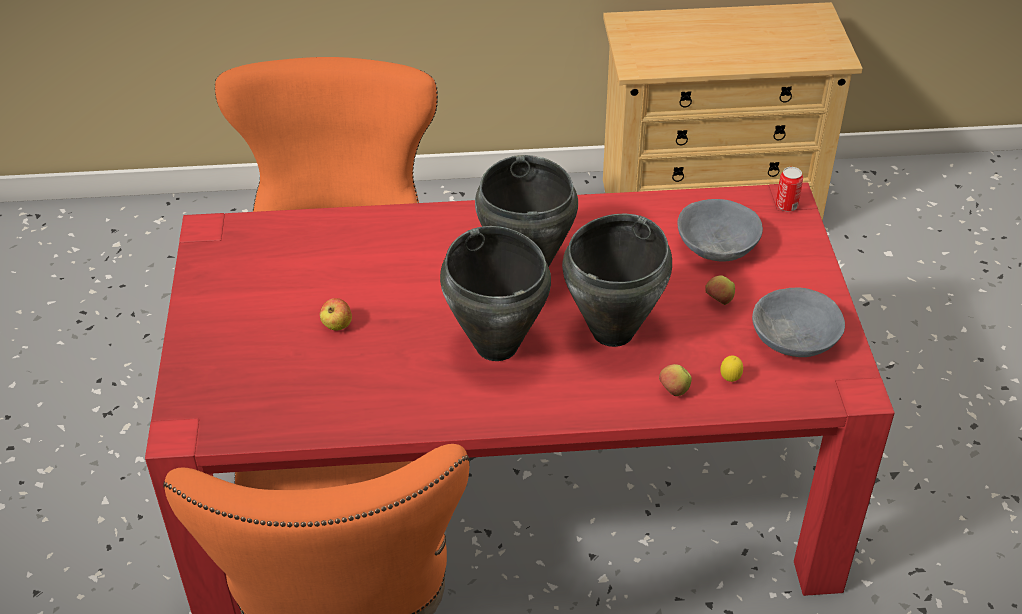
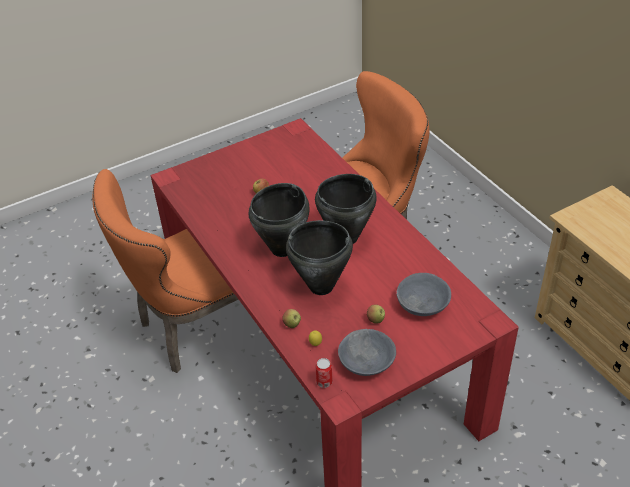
camera: 65 degrees right, 0 degrees up
can [776,167,803,211] -> can moved to [315,358,333,388]

